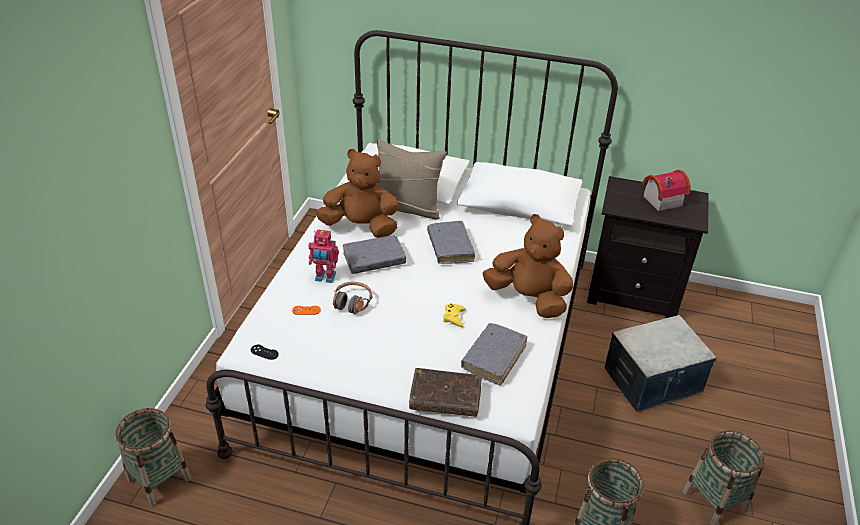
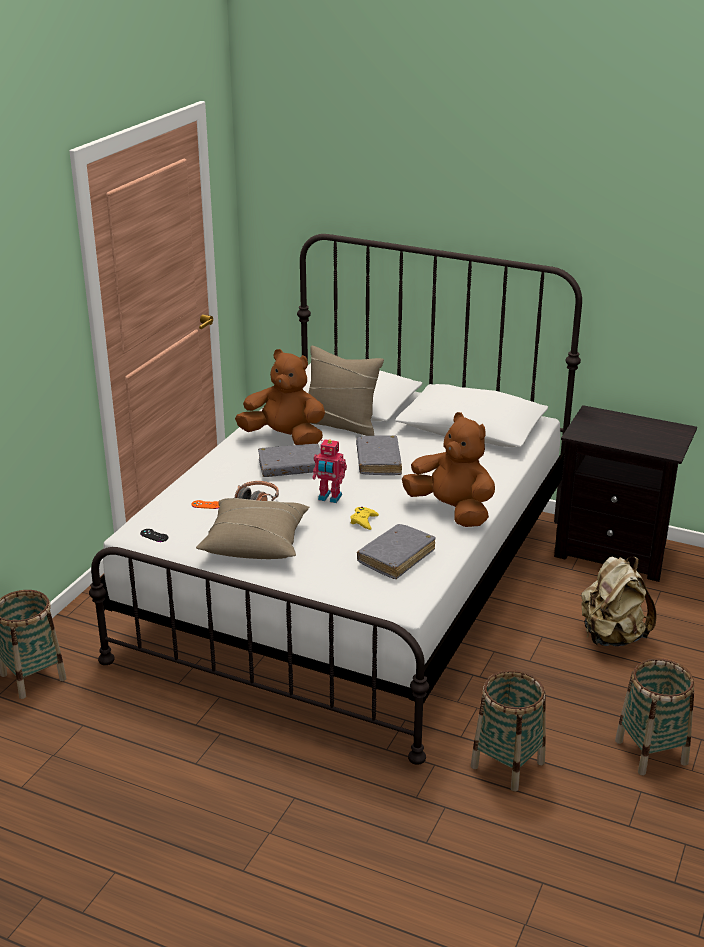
camera: 10 degrees right, 10 degrees down
toy robot [308,229,339,283] -> toy robot moved to [312,439,347,503]
brown book [409,368,482,417] -> none
storage box [604,315,717,412] -> beige backpack [581,556,657,646]
toy house [642,169,691,211] -> none
none -> beige pillow [196,498,309,559]

